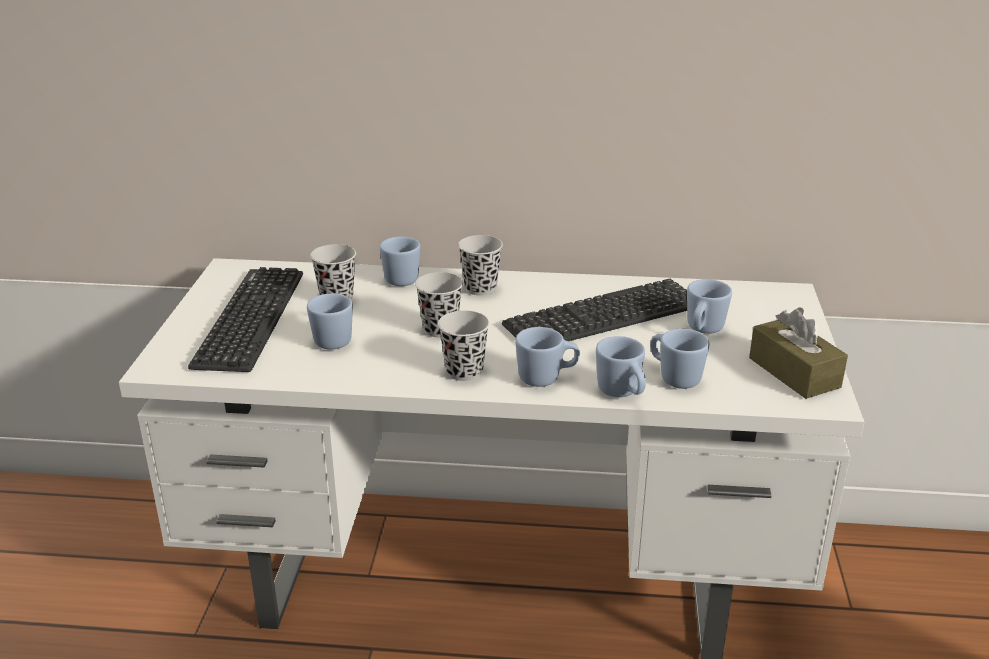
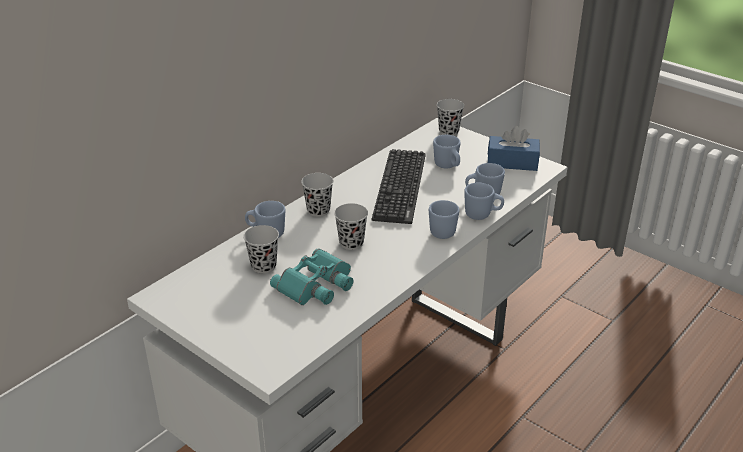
camera: 55 degrees left, 5 degrees up
keyboard [188,267,303,372] -> none
blue mug [307,293,353,350] -> turquoise binoculars [270,248,353,305]
black cup [438,310,490,381] -> black cup moved to [437,99,464,136]
brown tissue box [749,307,848,399] -> blue tissue box [487,126,540,171]

